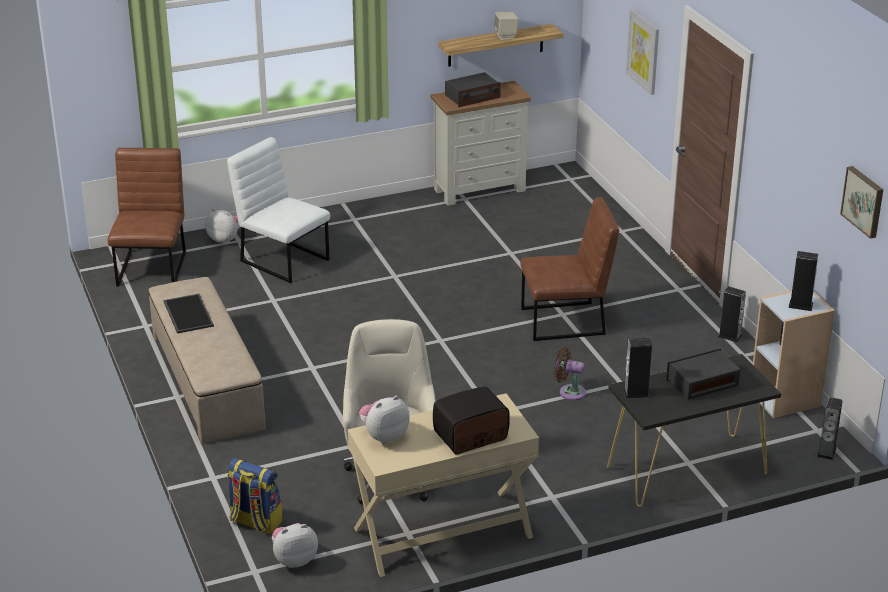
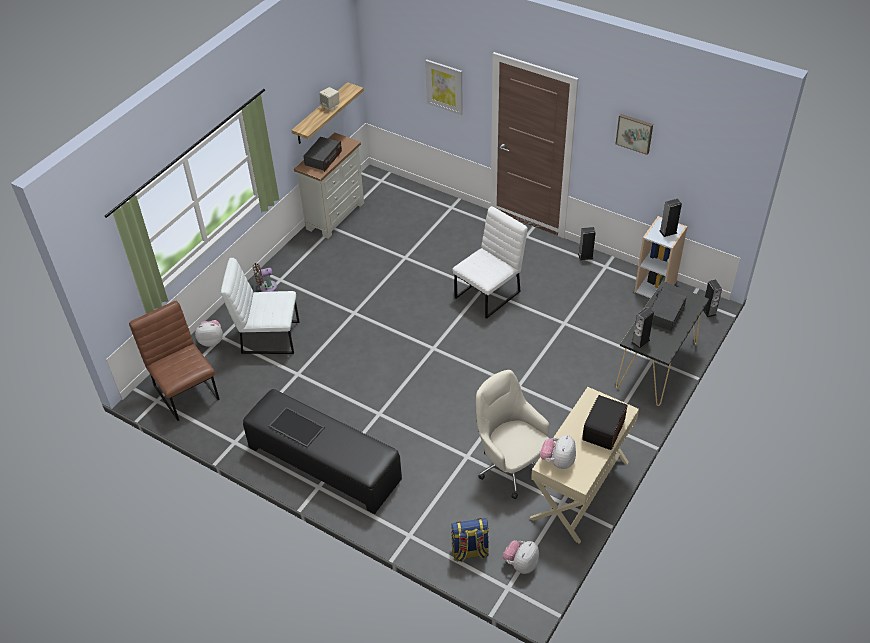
camera: 35 degrees left, 15 degrees up
beige bench [149,277,266,444] -> black bench [243,389,402,514]
brown chair [520,197,619,341] -> white chair [452,206,528,319]
brown fan [554,347,586,401] -> brown fan moved to [253,263,277,292]
picture [840,166,883,239] -> picture moved to [616,114,653,155]

